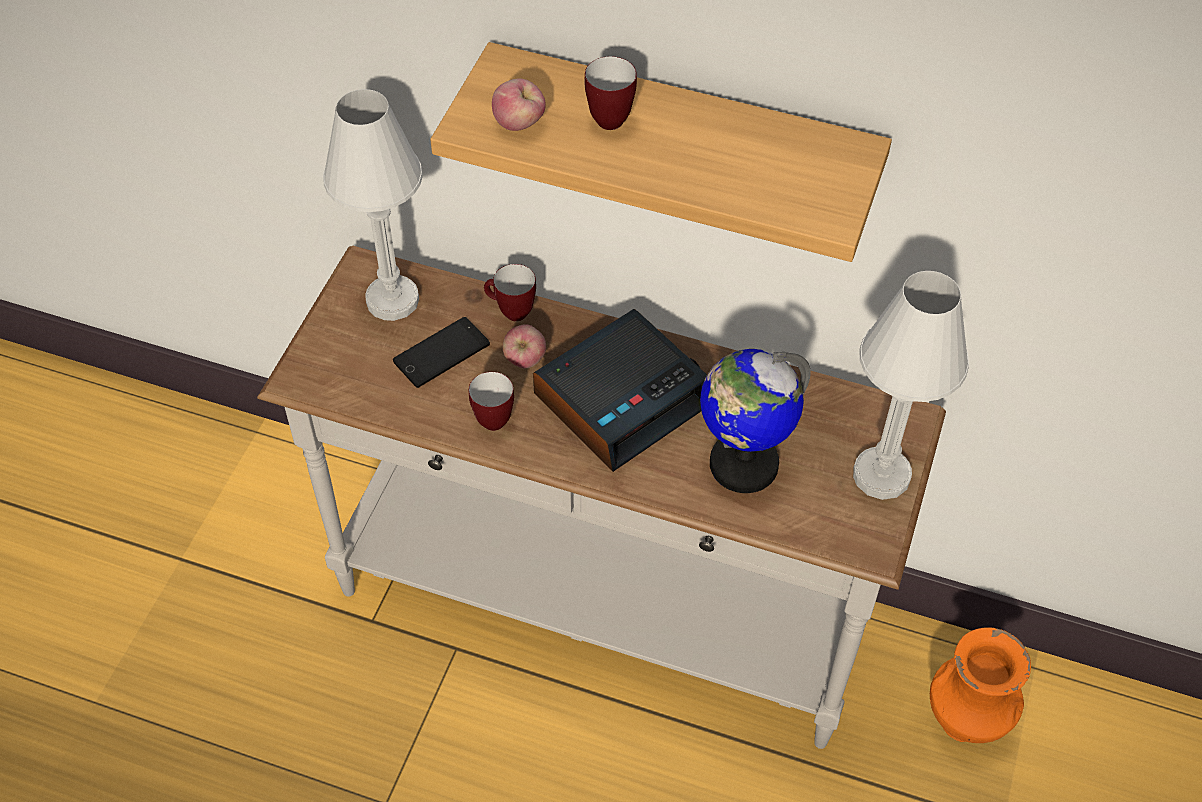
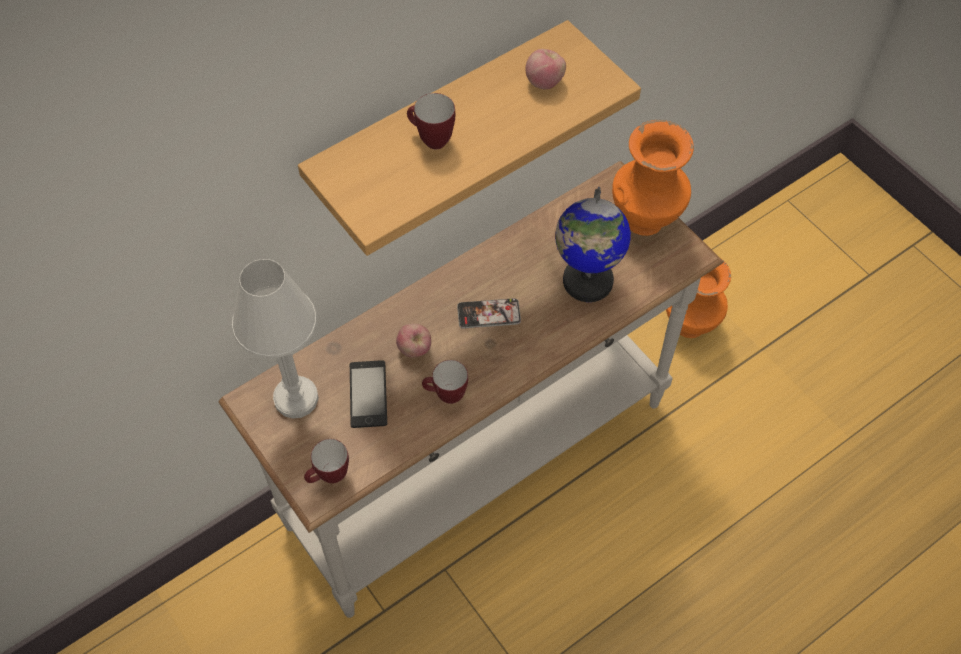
camera: 55 degrees left, 5 degrees up
mug [484,264,536,321] -> mug moved to [304,439,349,483]
apple [492,78,546,131] -> apple moved to [526,49,566,89]
alarm clock [533,309,707,472] -> phone [457,298,521,329]
white table lamp [853,271,969,500] -> orange vase [612,120,694,236]

